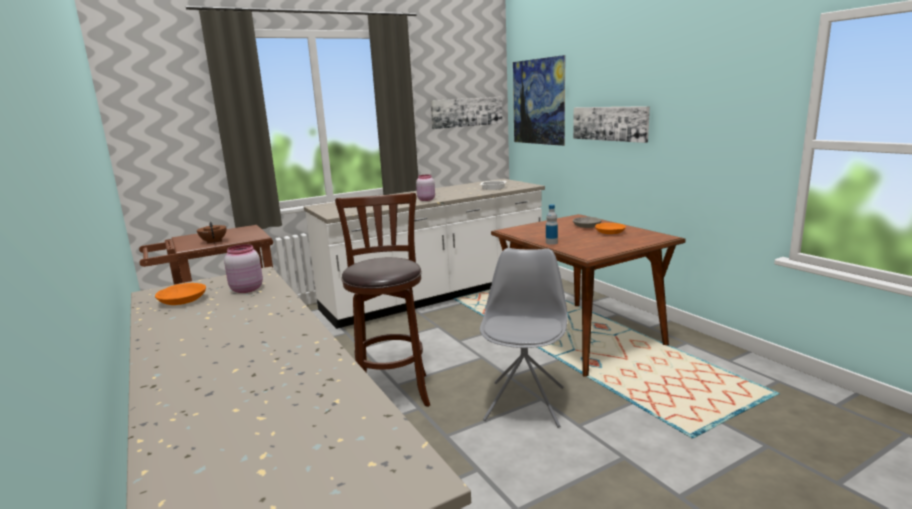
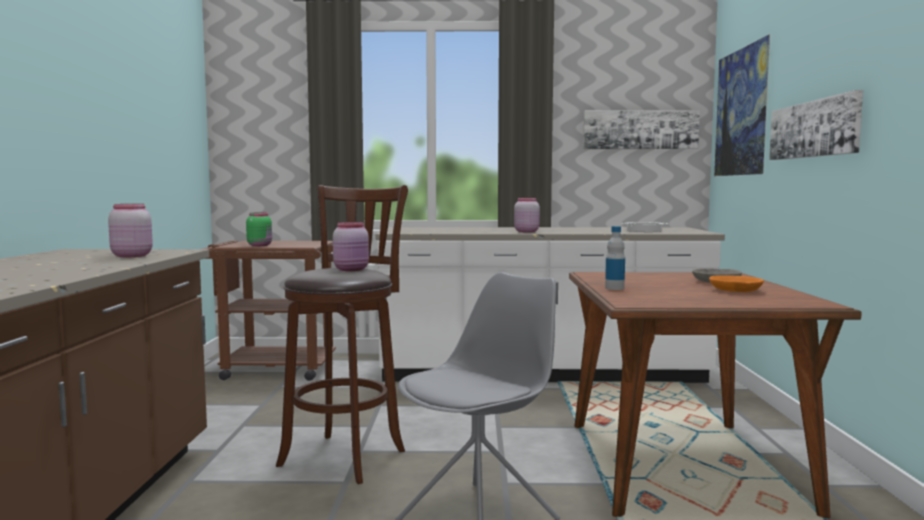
camera: 30 degrees right, 10 degrees down
orange bowl [155,283,206,305] -> none
brown teapot [197,221,226,244] -> green jar [246,213,272,246]
none -> pink jar [333,222,369,271]

